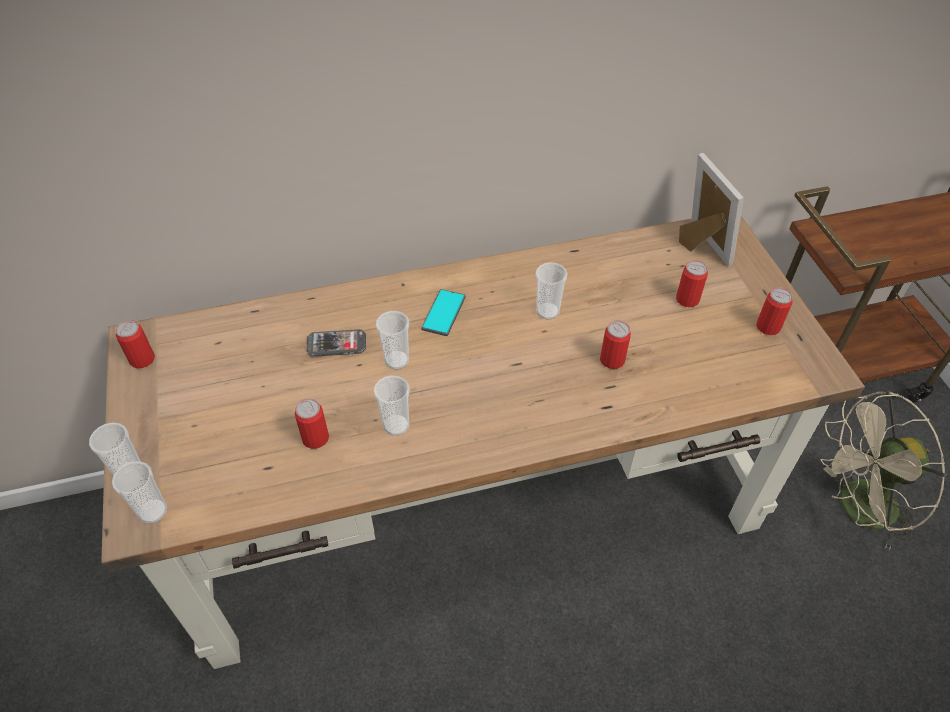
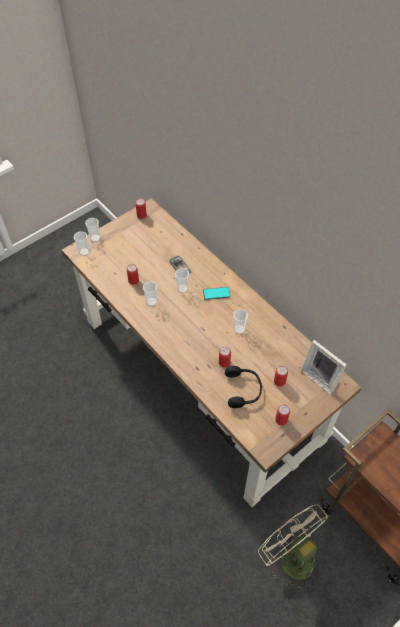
camera: 65 degrees right, 5 degrees up
picture frame [679,153,744,267] -> picture frame turned 90 degrees clockwise [301,340,347,395]
none -> black headphones [225,366,262,408]

